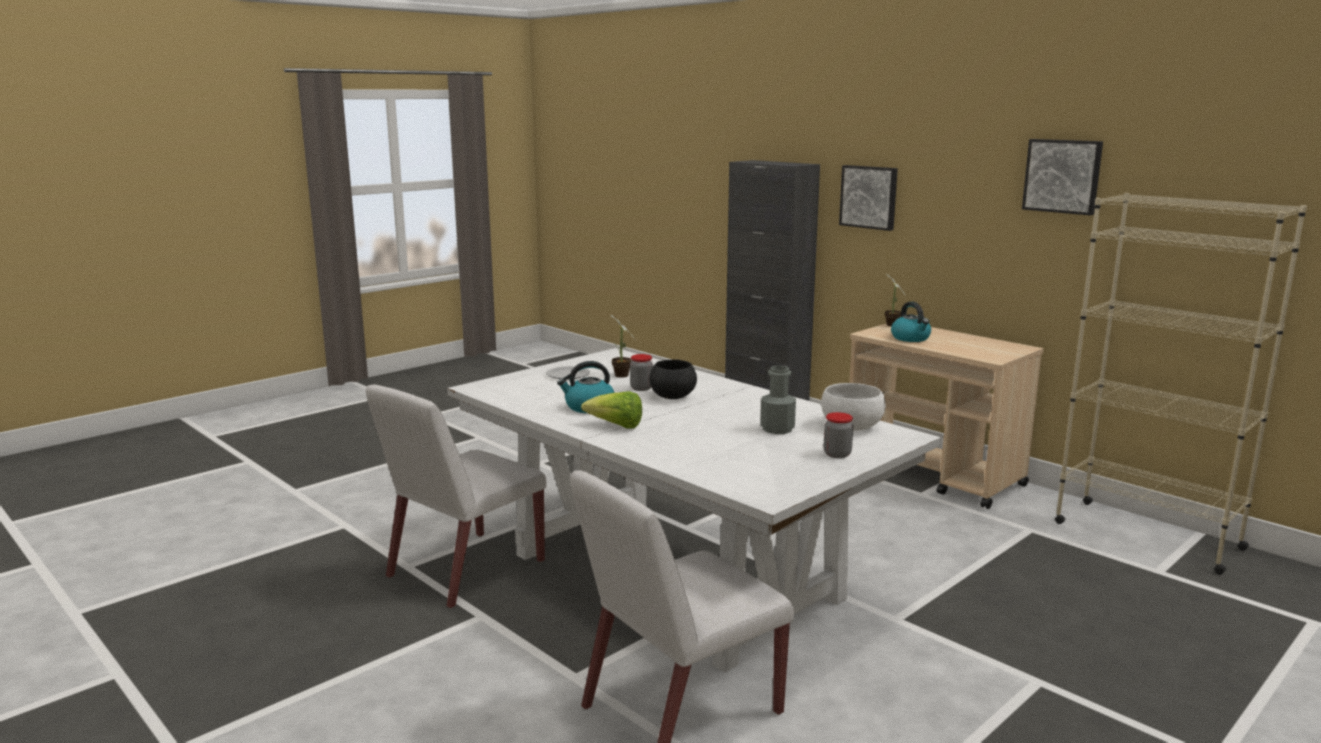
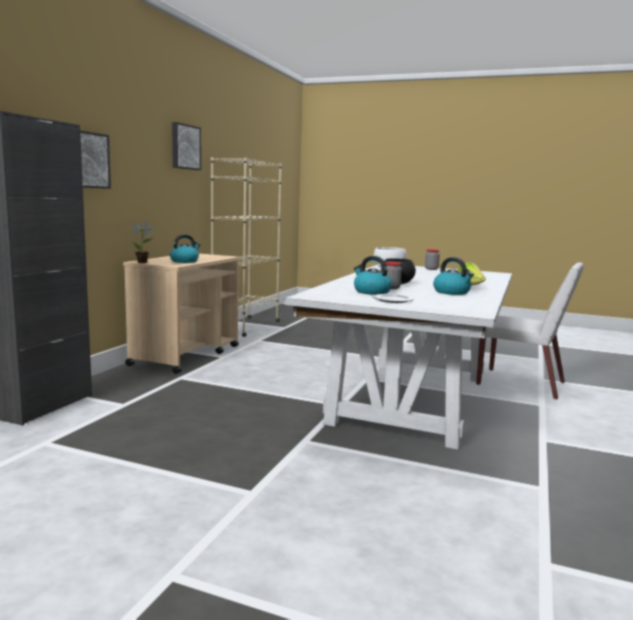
camera: 115 degrees left, 5 degrees down
white chair [366,384,547,609] -> none
potted plant [610,315,635,378] -> kettle [354,256,392,295]
grey bottle [760,366,796,434] -> none

